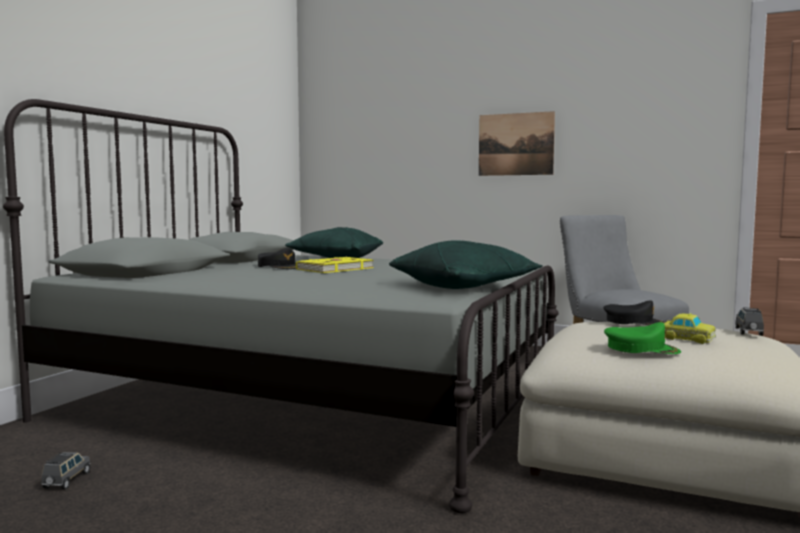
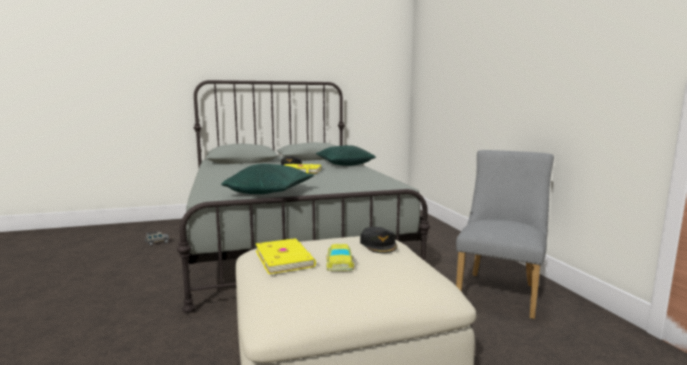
camera: 50 degrees right, 5 degrees up
picture [479,111,555,176] -> none
green cap [604,322,681,354] -> yellow book [256,238,316,274]
grey toy car [735,307,764,336] -> none

